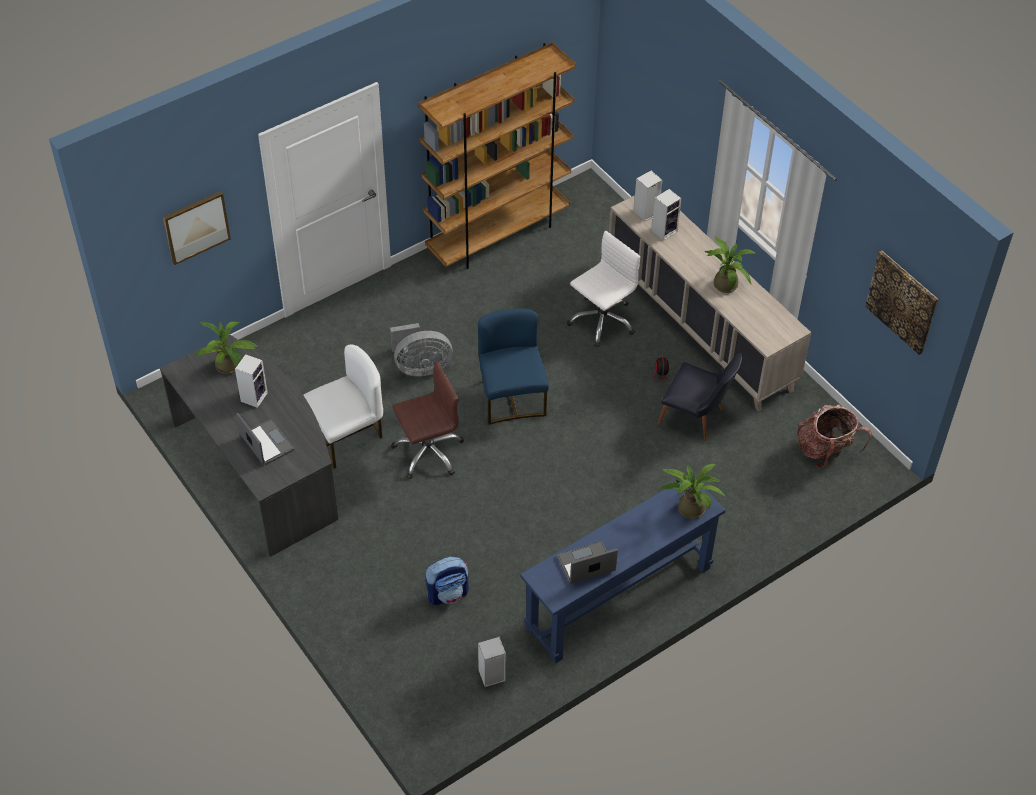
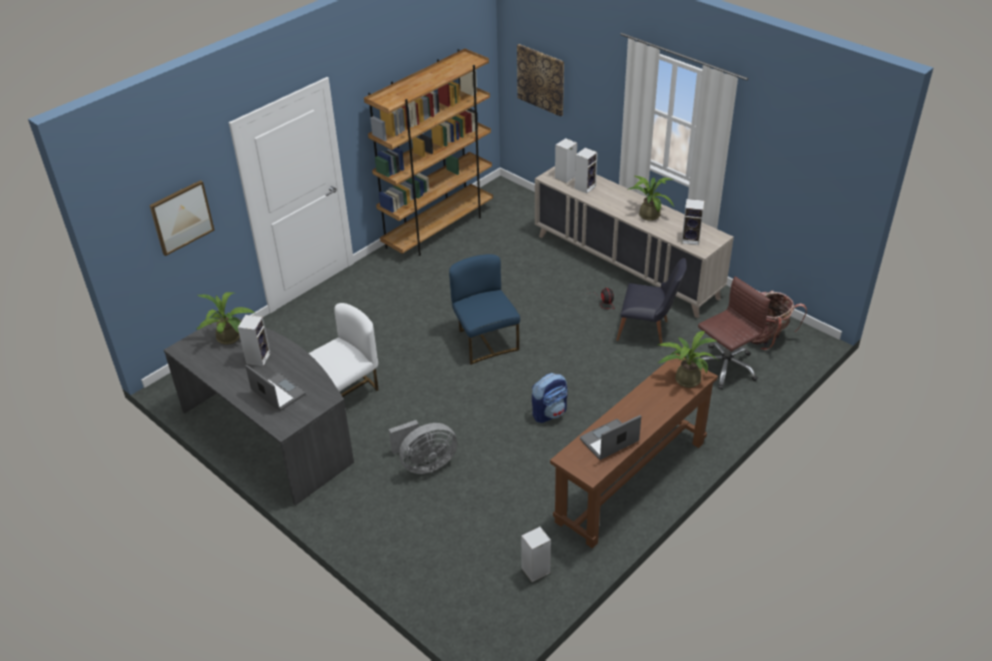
camera: 10 degrees left, 10 degrees down
grey fan [390,323,452,376] -> grey fan moved to [389,420,457,474]
brown office chair [391,362,464,479] -> brown office chair moved to [698,276,770,390]
backpack [425,556,469,605] -> backpack moved to [532,373,568,423]
blue console table [520,478,725,664] -> brown console table [550,353,718,549]
white office chair [567,231,641,347] -> none
picture [865,251,938,355] -> picture moved to [517,44,564,117]
none -> speaker [681,199,704,245]

